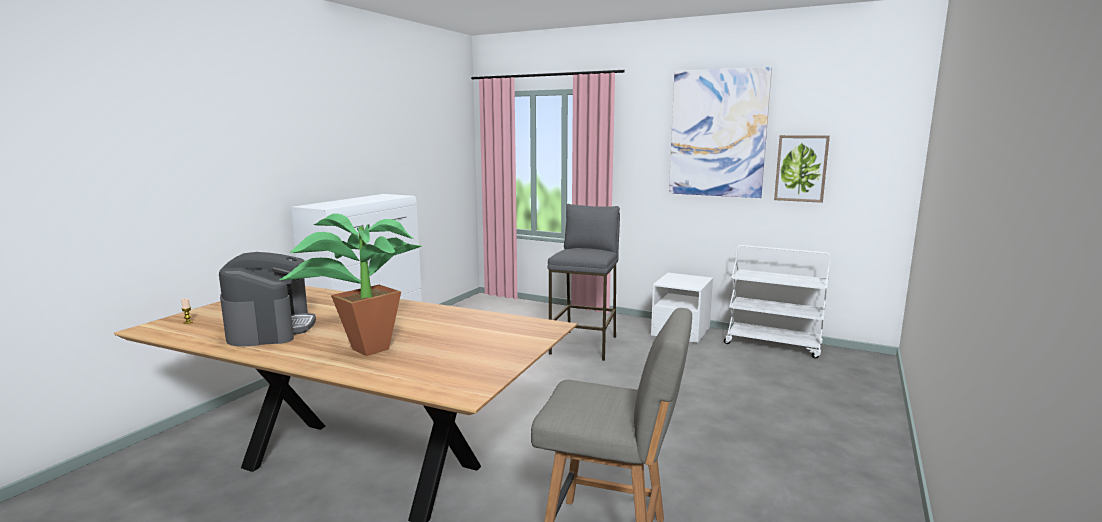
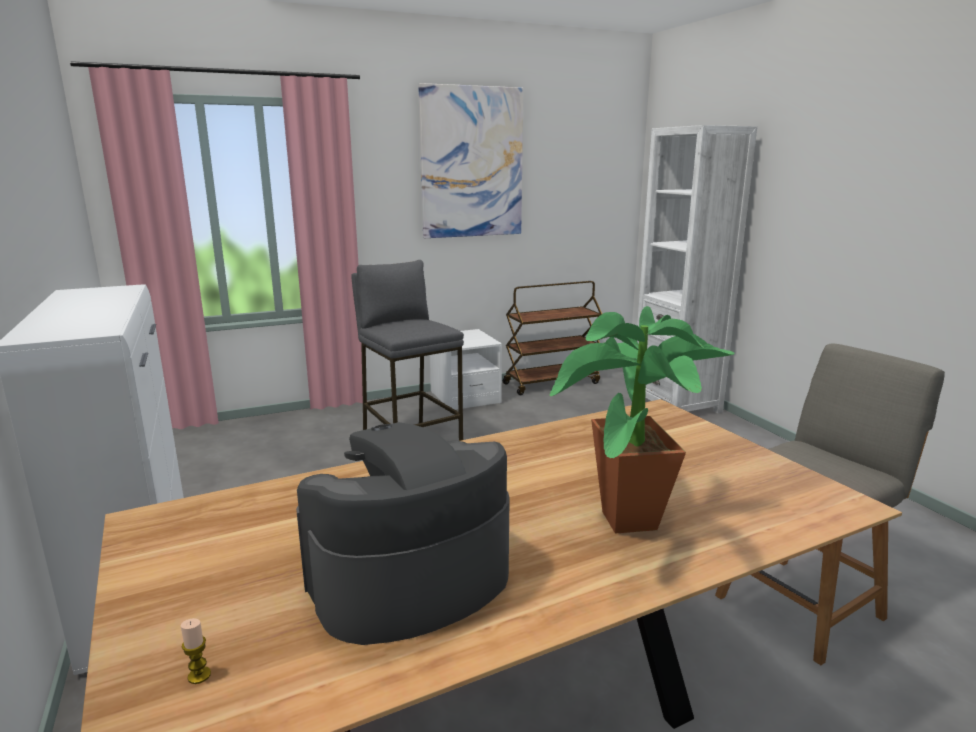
camera: 50 degrees left, 5 degrees up
coffee machine [219,252,316,347] -> coffee machine turned 60 degrees counterclockwise [296,422,510,645]
white cart [724,245,831,359] -> brown cart [503,281,602,395]
picture [774,135,830,203] -> none
none -> white bookcase [637,125,757,413]

